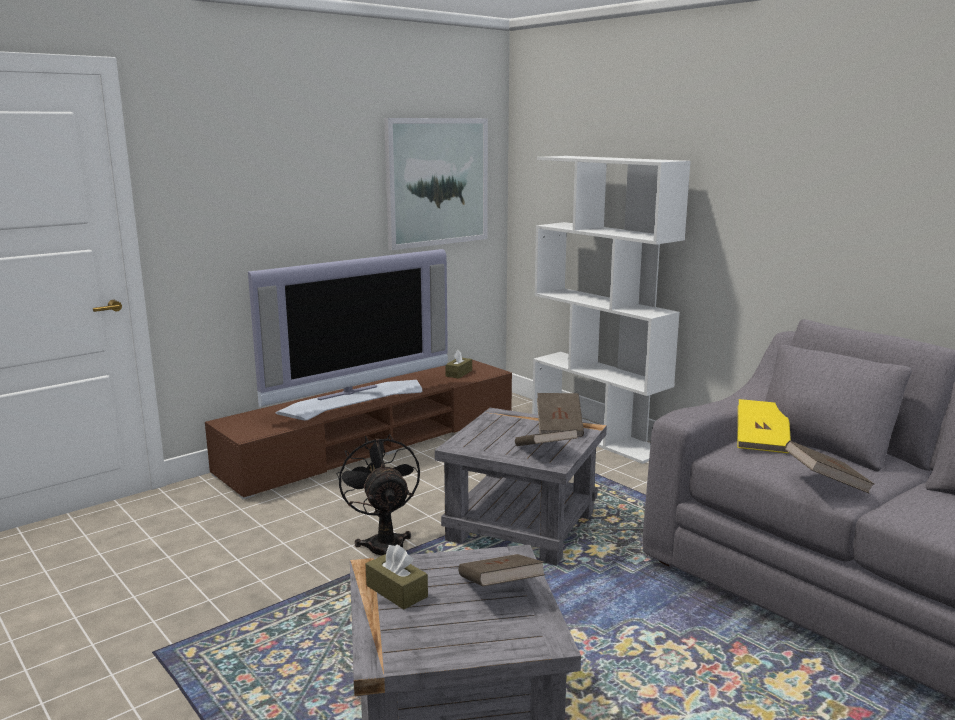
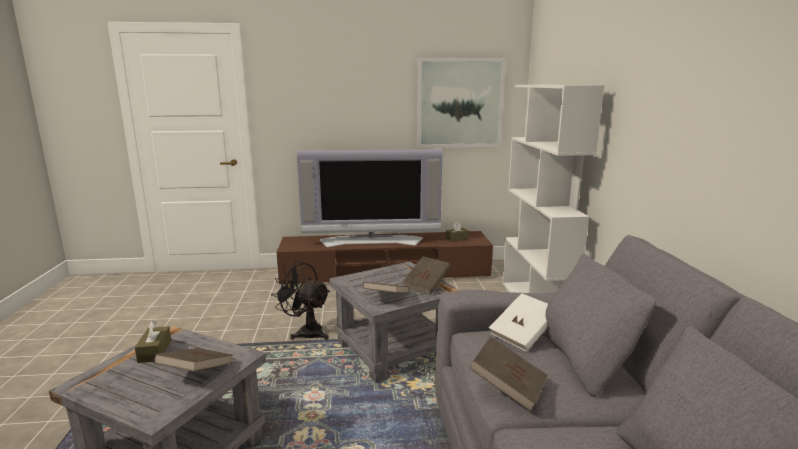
camera: 35 degrees right, 0 degrees up
black fan [337,434,420,556] -> black fan turned 75 degrees counterclockwise [271,261,330,340]
yellow book [738,399,791,453] -> white book [489,293,548,352]

